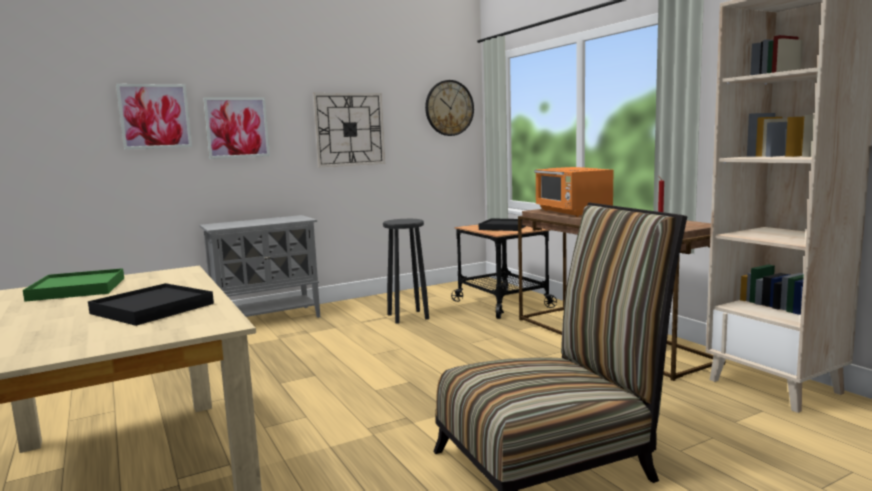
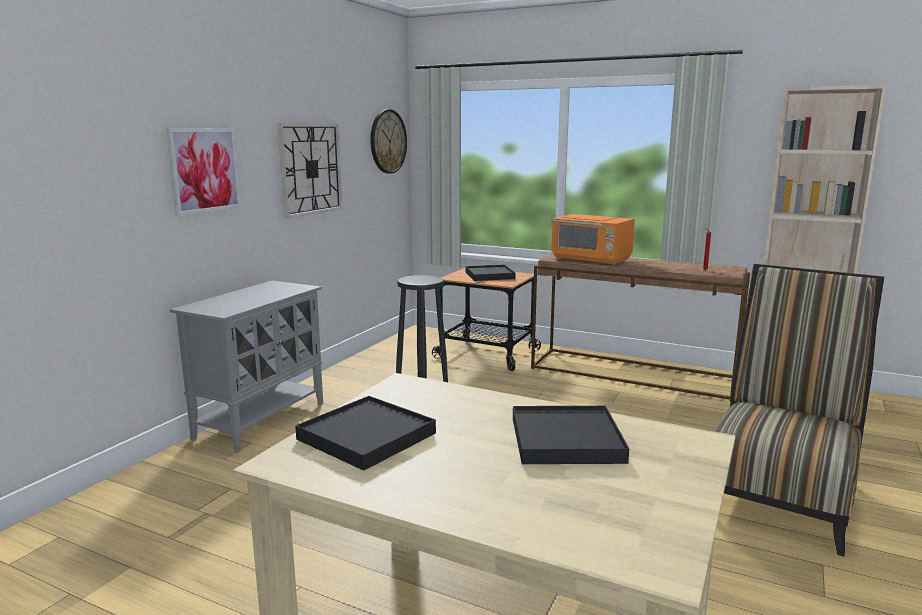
camera: 35 degrees left, 5 degrees up
green tray [23,268,124,302] -> black tray [295,396,436,471]
picture [116,84,192,149] -> none

